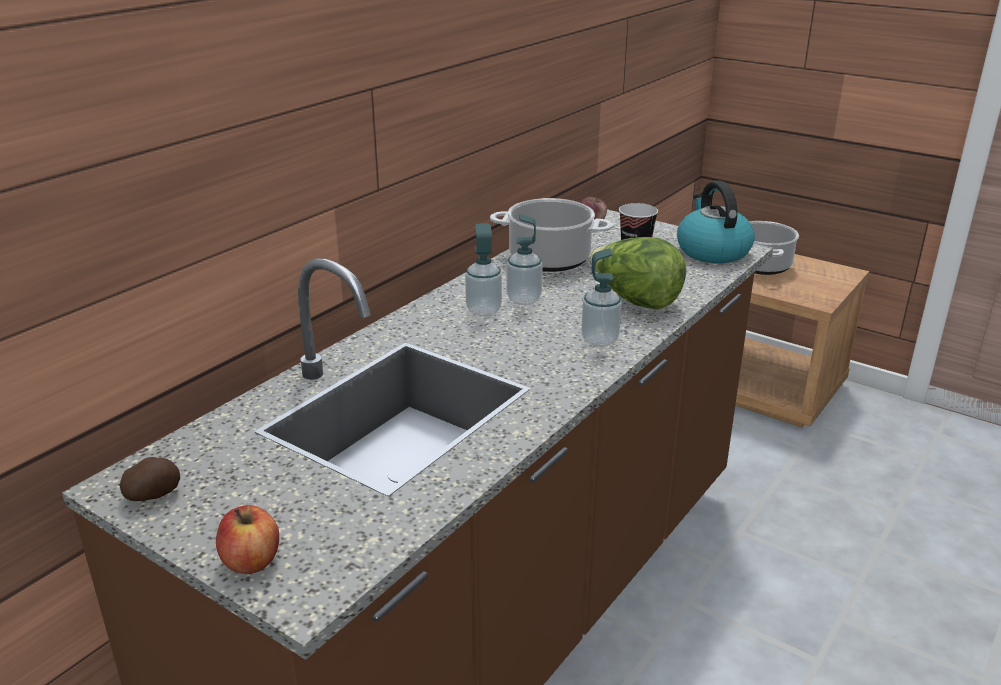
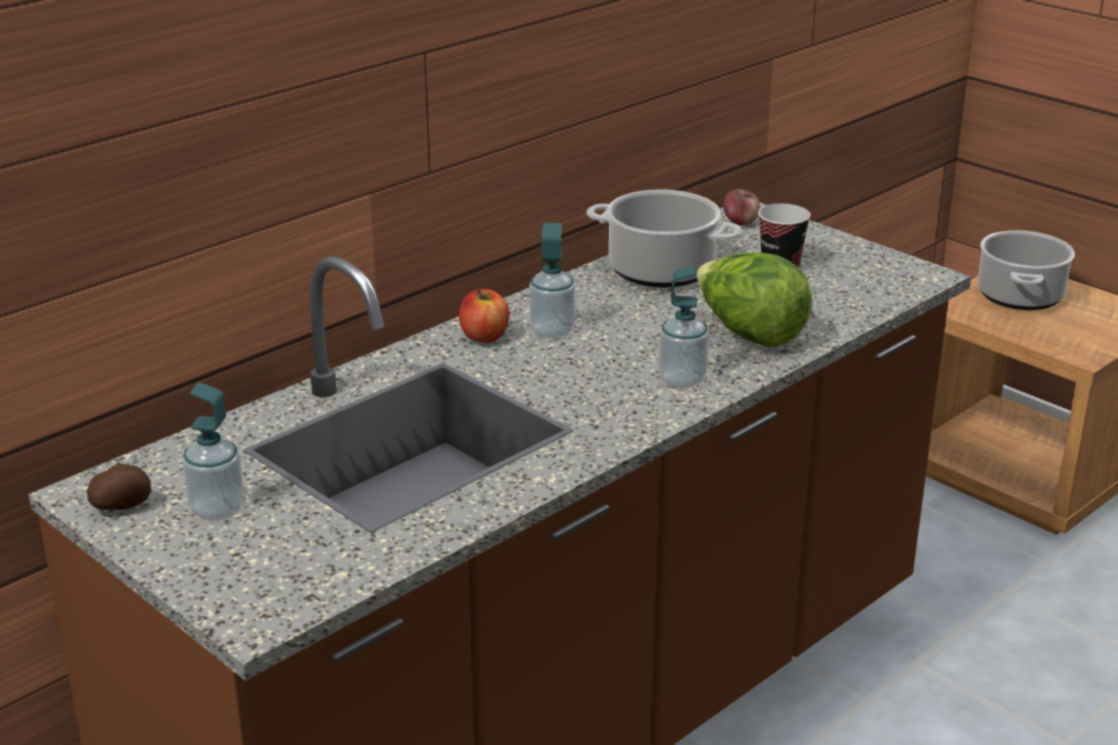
camera: 10 degrees right, 0 degrees up
apple [216,505,279,574] -> apple moved to [459,288,509,343]
soap dispenser [507,214,542,305] -> soap dispenser moved to [182,383,244,521]
kettle [677,181,755,263] -> none

